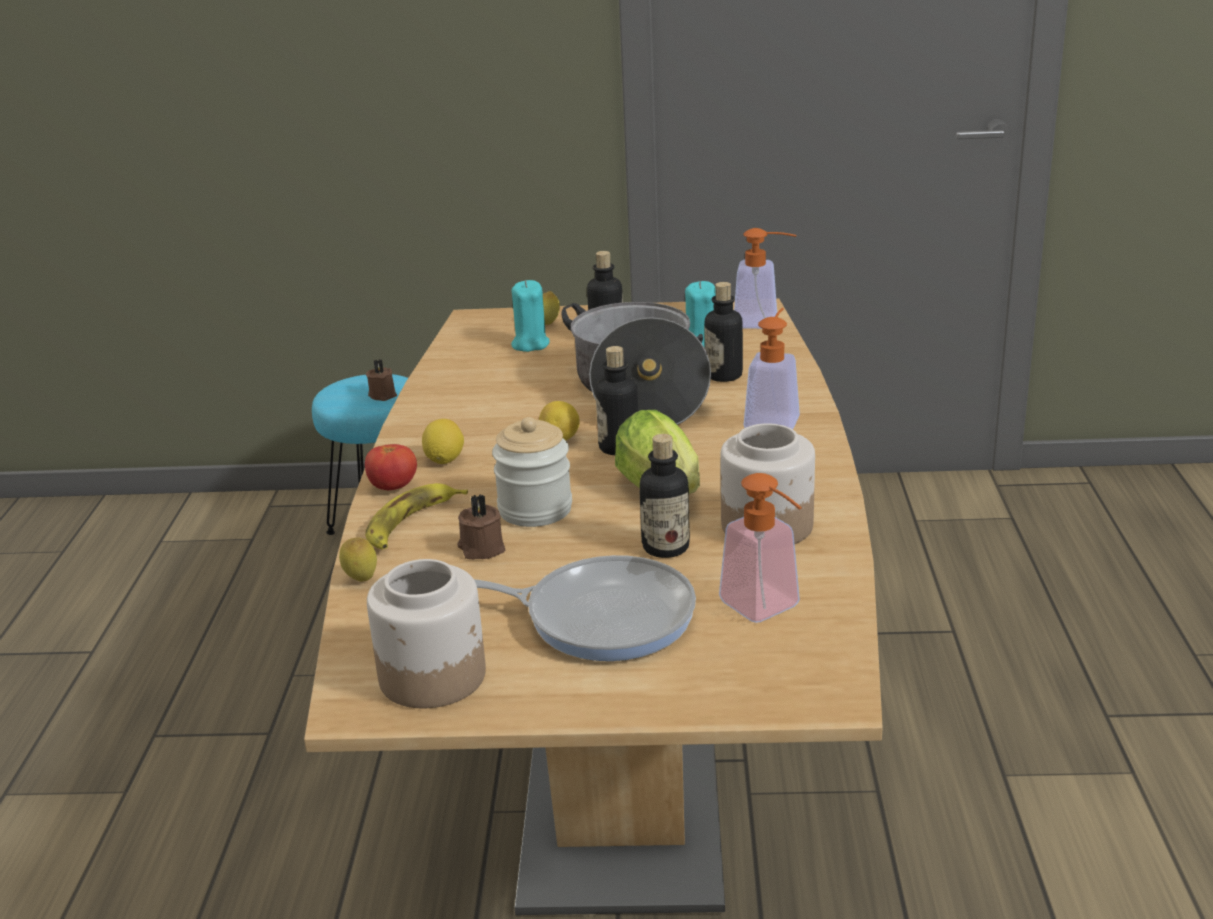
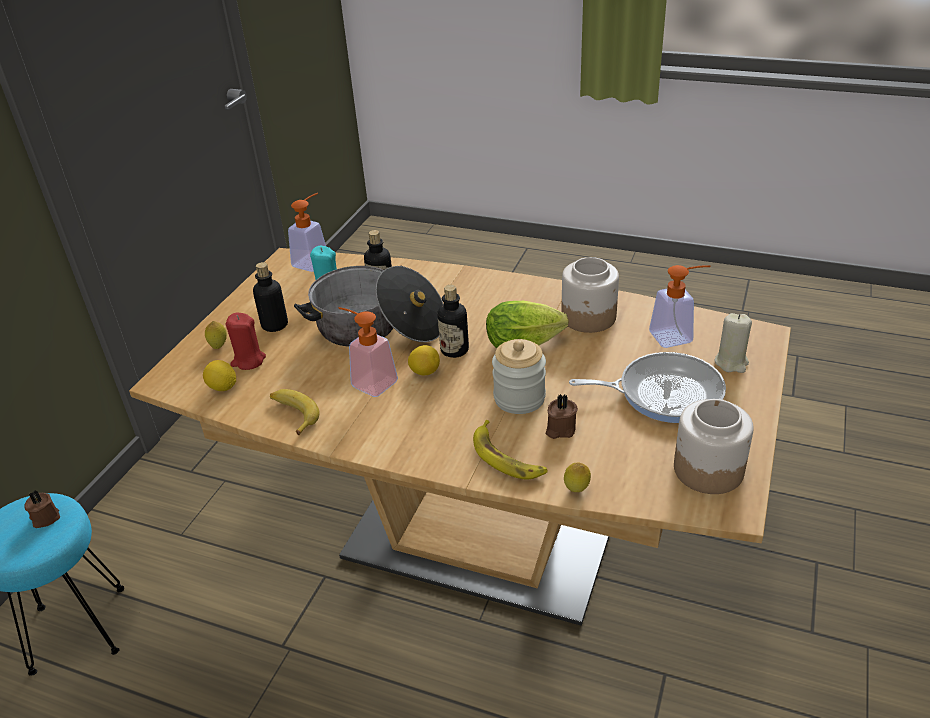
camera: 70 degrees left, 10 degrees up
tomato [365,444,417,490] -> none
lemon [422,419,464,464] -> lemon moved to [203,360,236,391]
frying pan [474,555,696,661] -> frying pan turned 60 degrees clockwise [569,352,726,423]
turquoise candle [511,280,550,352] -> red candle [226,313,266,370]
bottle [639,434,690,558] -> none
soap dispenser [744,308,800,429] -> soap dispenser moved to [339,307,398,397]
none -> banana [270,389,319,436]
none -> beige candle [715,313,752,373]

